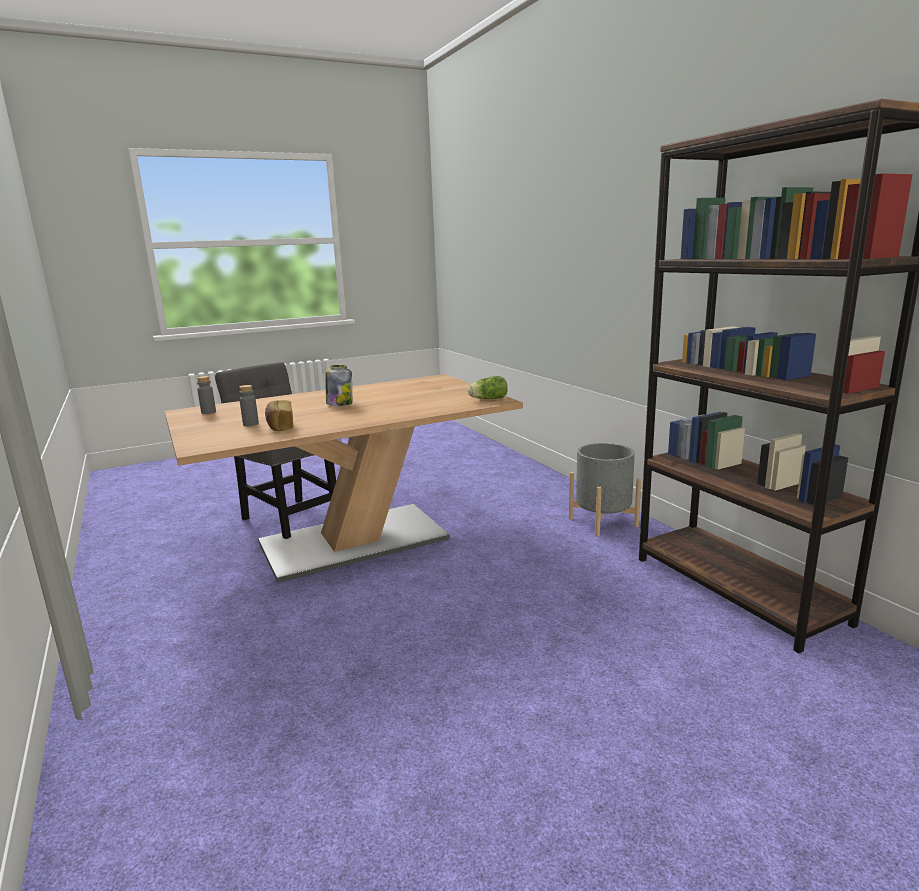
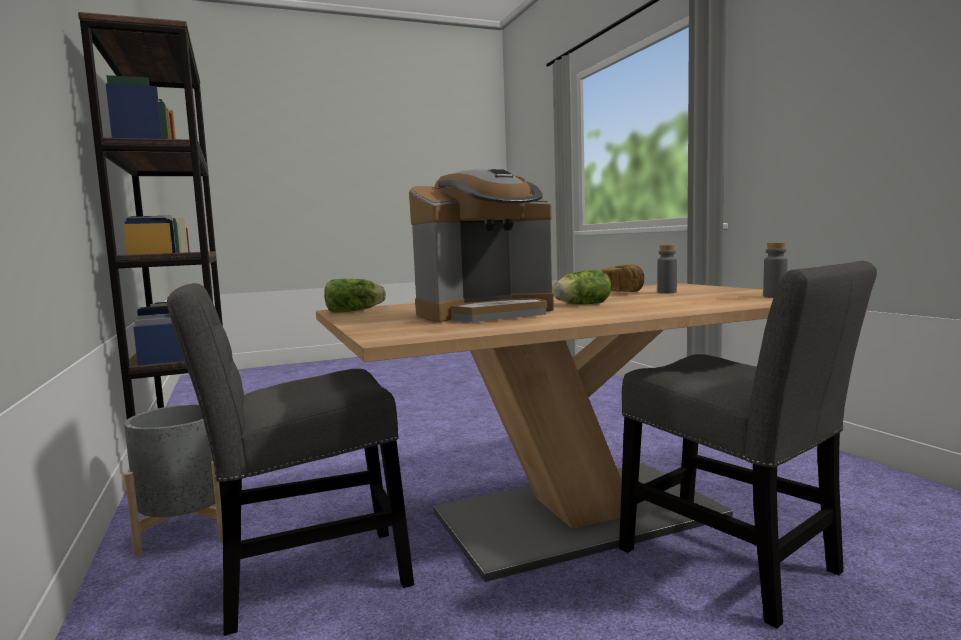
camera: 175 degrees left, 10 degrees down
jar [325,365,352,406] -> lettuce [552,270,611,304]
none -> grey chair [167,283,414,636]
none -> coffee machine [409,169,554,322]

